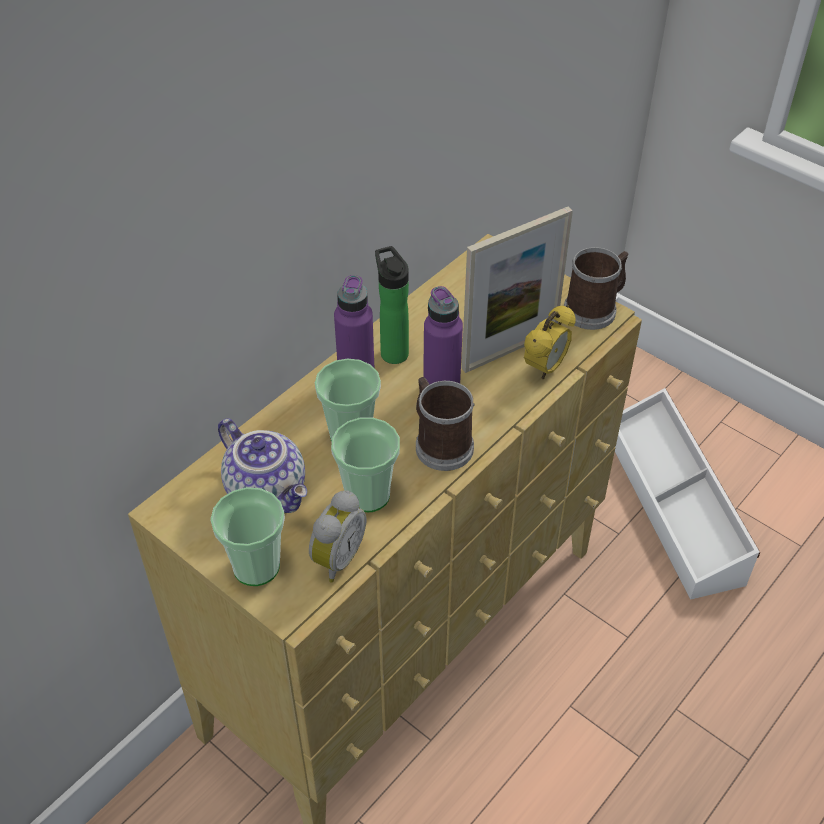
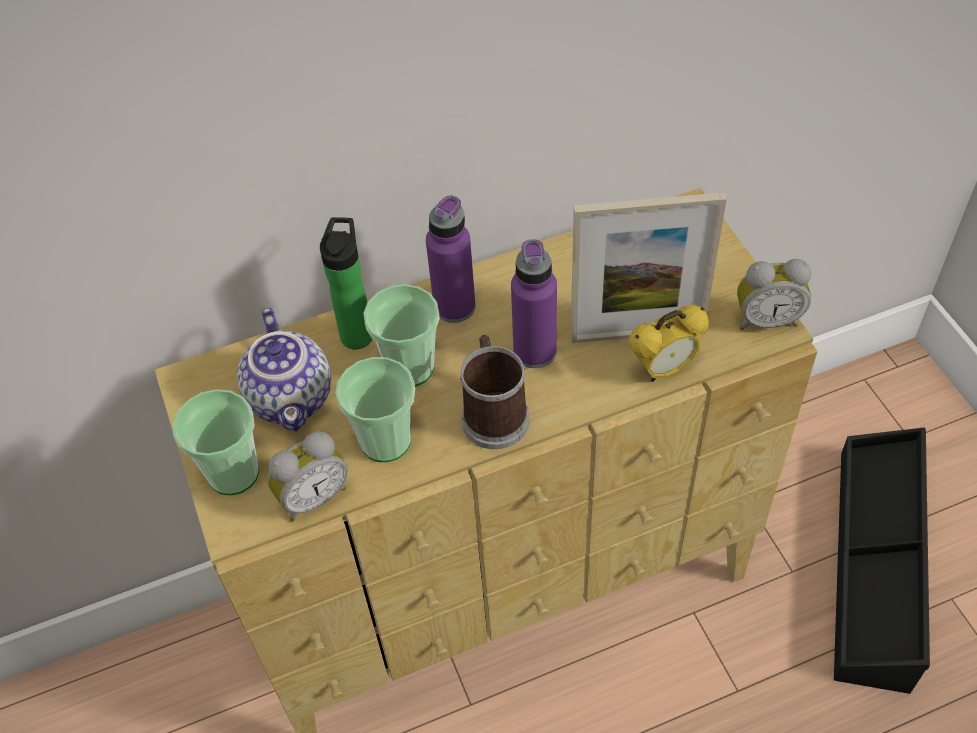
camera: 30 degrees right, 5 degrees up
bottle [375,246,409,364] -> bottle moved to [320,217,372,349]
mug [564,247,628,330] -> alarm clock [737,259,811,330]
white storage box [615,388,760,600] -> black storage box [834,427,930,694]

